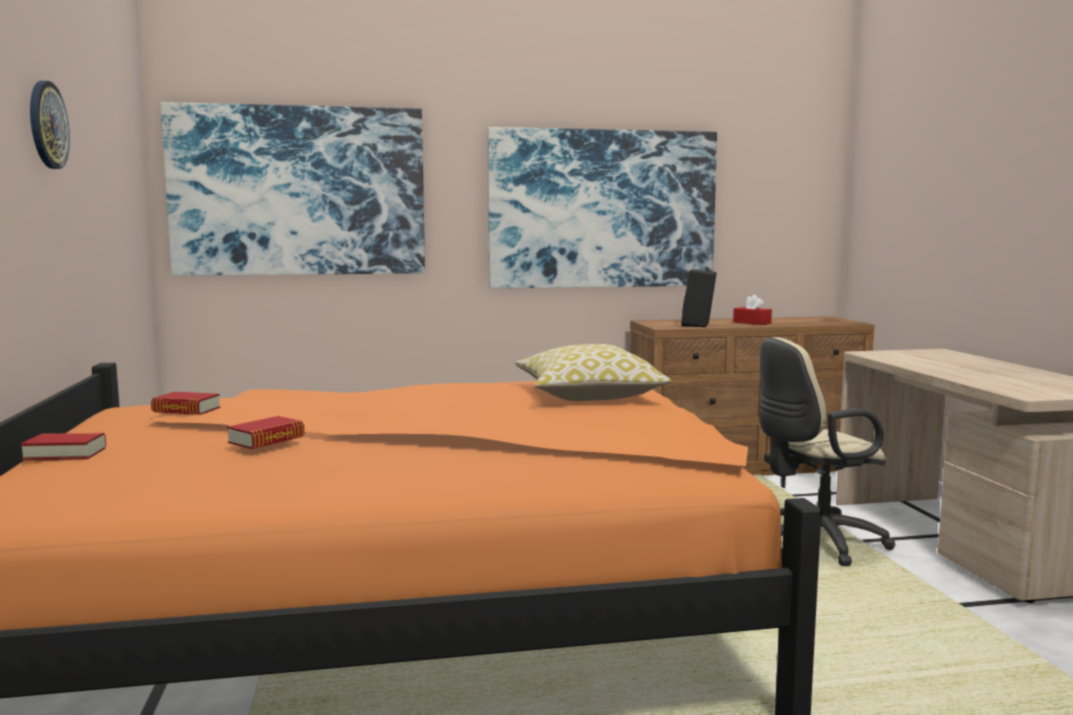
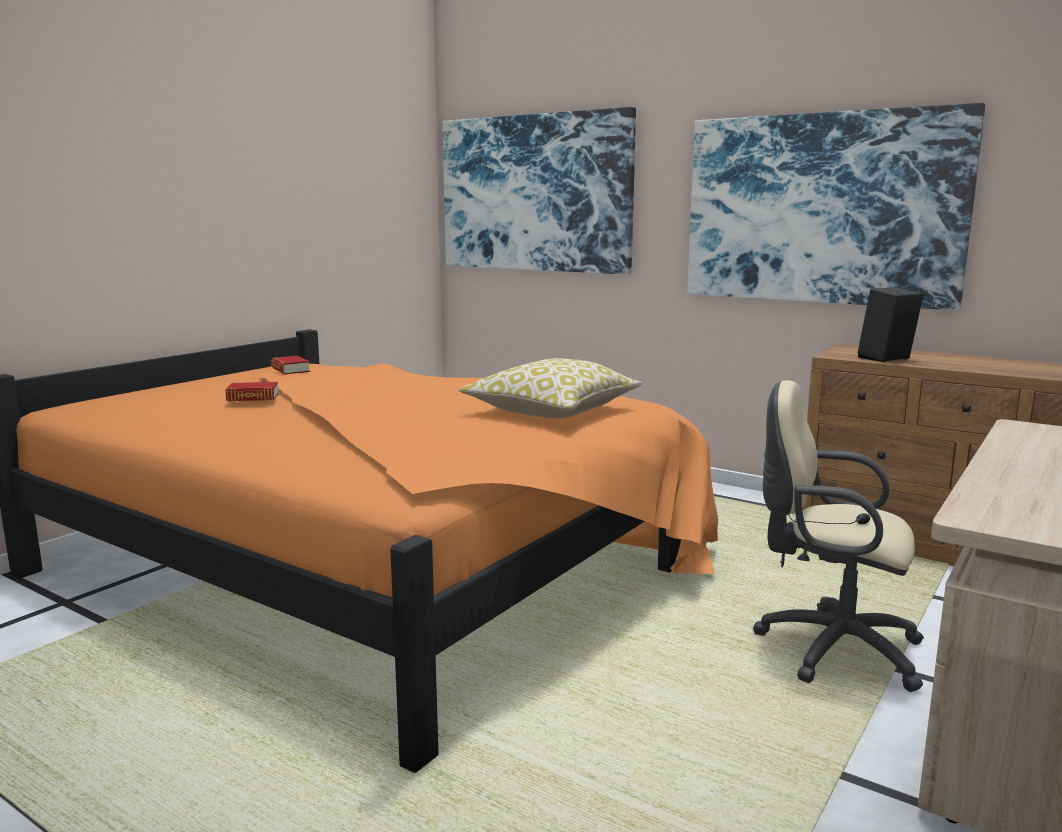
camera: 45 degrees right, 5 degrees up
book [21,433,106,461] -> none
wall clock [30,81,70,169] -> none
red tissue box [733,295,772,325] -> none

